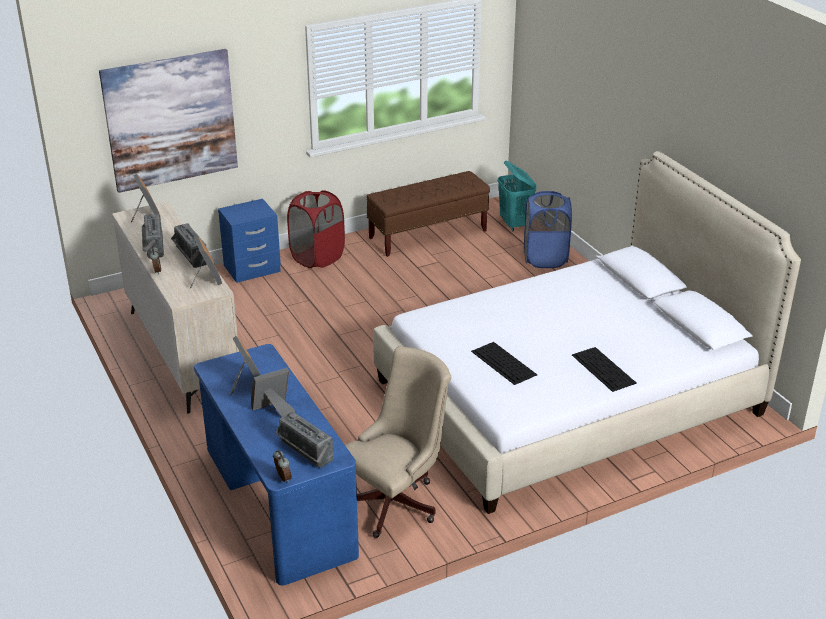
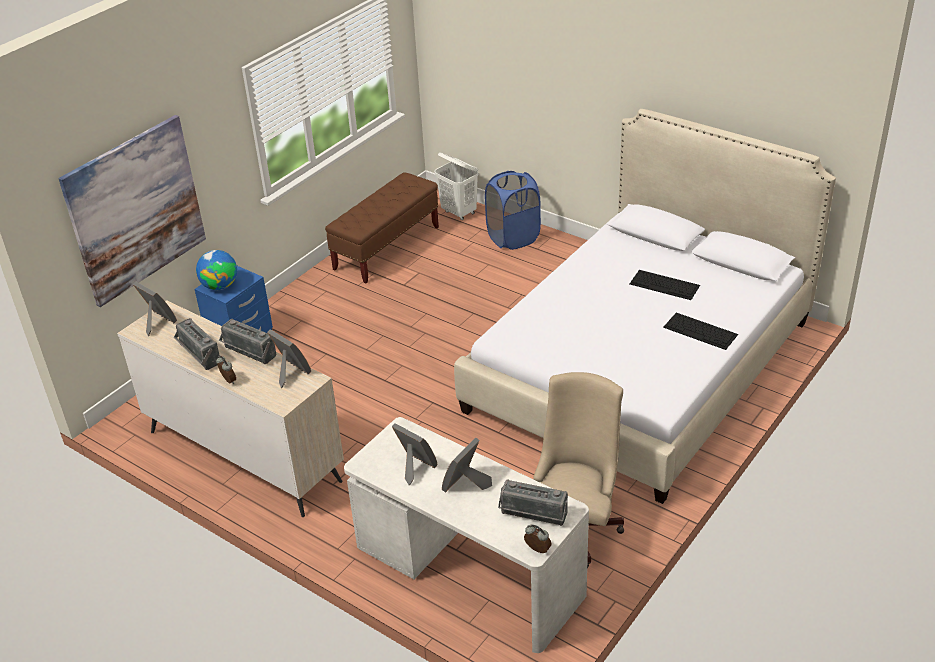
camera: 25 degrees left, 5 degrees up
blue desk [194,344,359,586] -> white desk [344,417,589,653]
red laundry basket [287,190,345,268] -> none
keyboard [471,342,537,385] -> keyboard moved to [630,270,700,300]
turquoise laundry basket [498,161,537,231] -> white laundry basket [435,153,479,220]
none -> globe [196,250,237,290]

